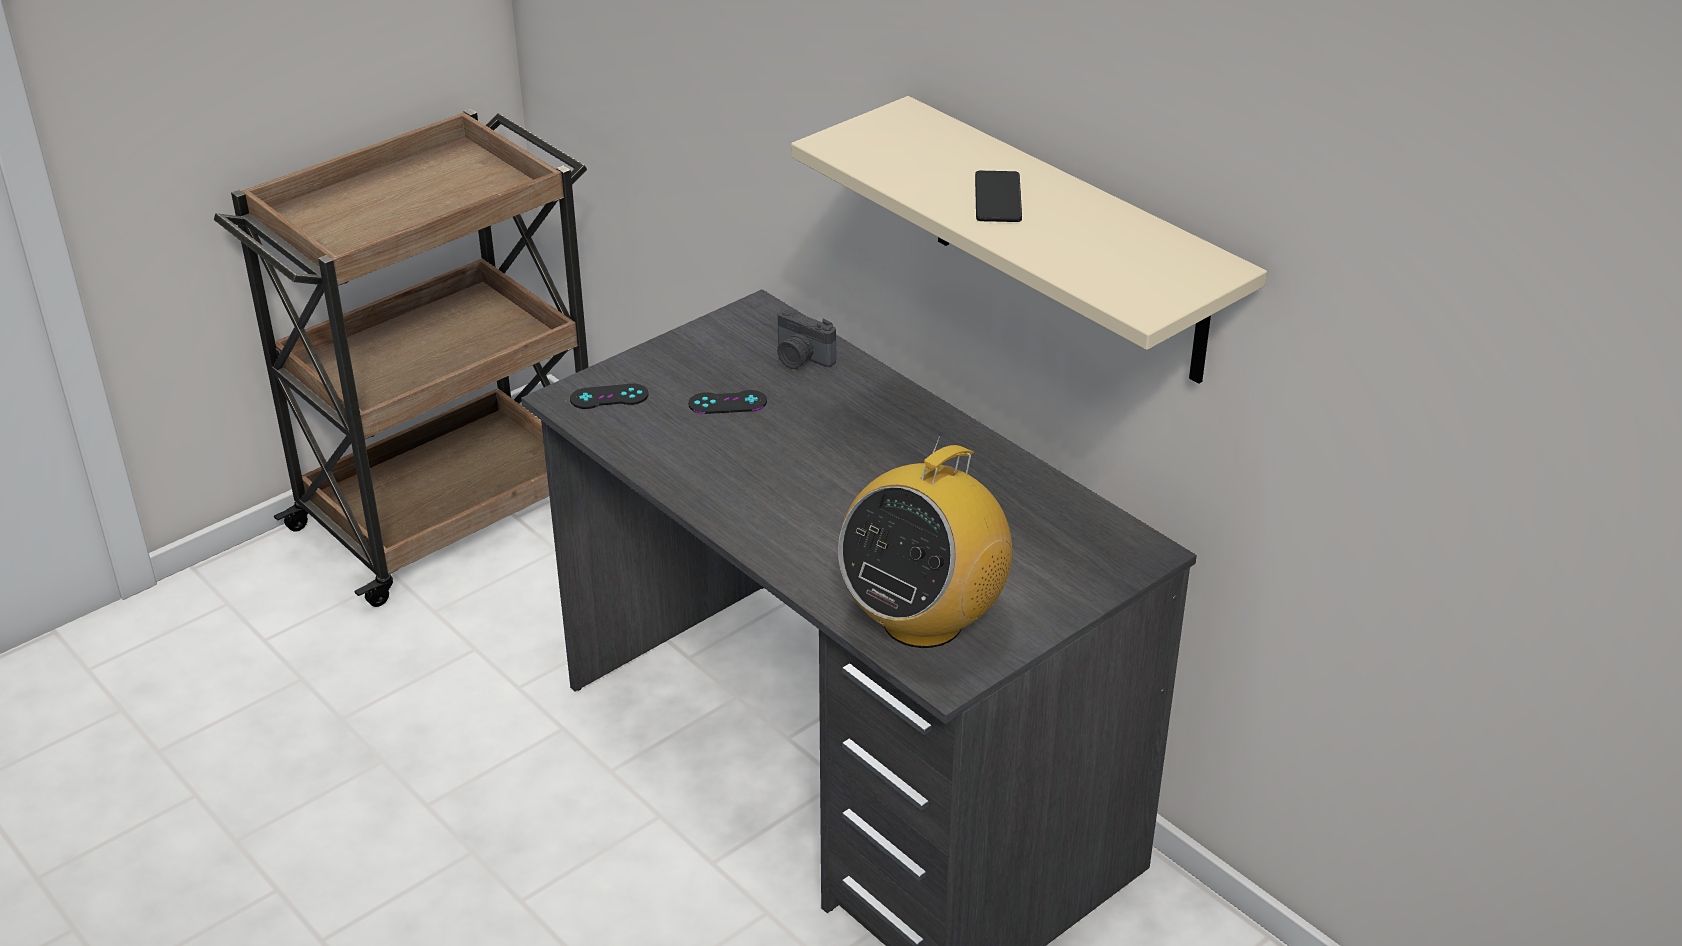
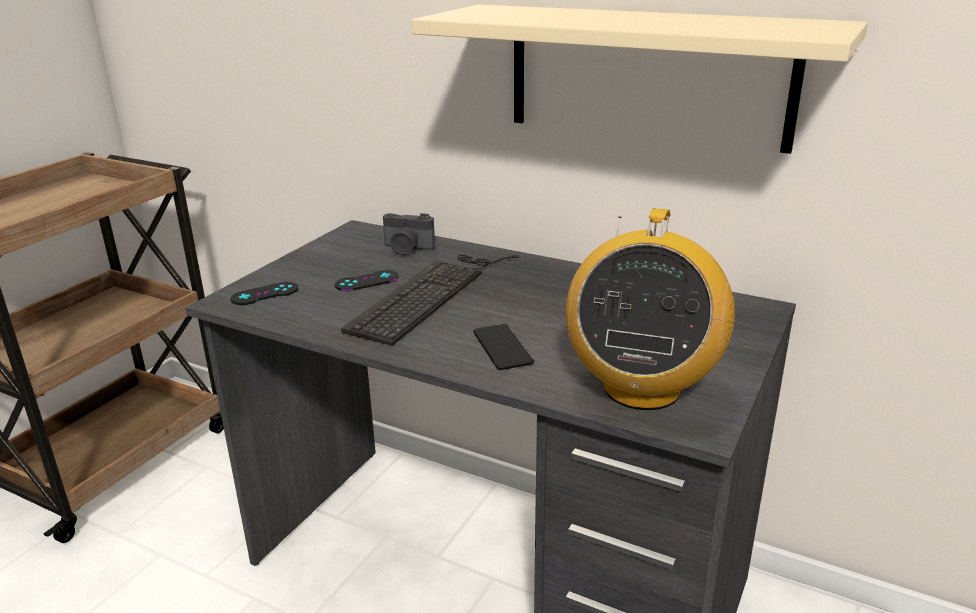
camera: 20 degrees left, 10 degrees down
phone [975,171,1022,222] -> phone moved to [473,324,534,370]
none -> keyboard [341,255,519,346]

